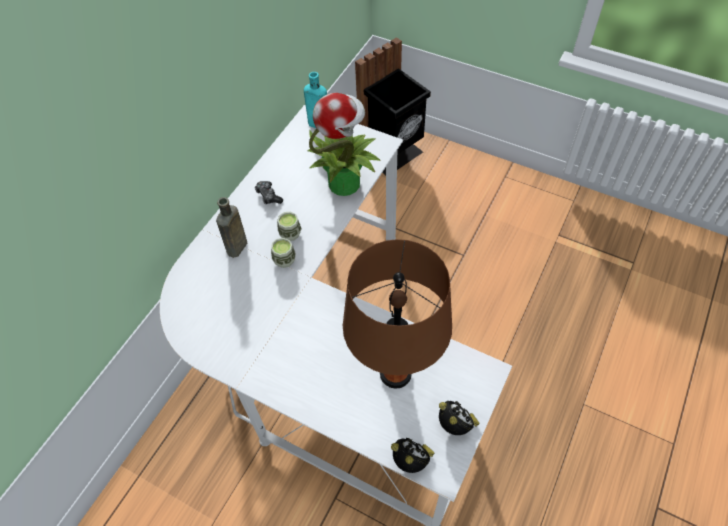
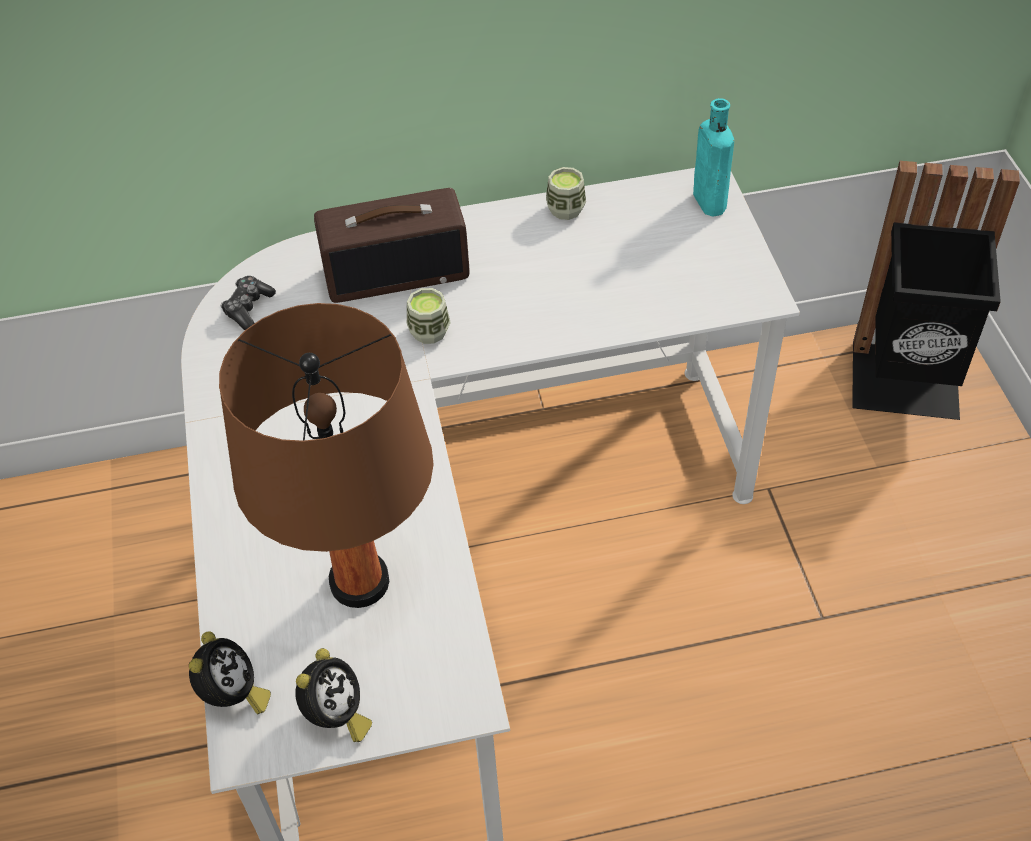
camera: 50 degrees right, 5 degrees down
brown bottle [216,197,247,258] -> radio [314,188,470,303]
game controller [254,181,283,205] -> game controller moved to [221,276,276,330]
cup [277,212,302,241] -> cup moved to [546,167,586,220]
potted plant [307,93,380,196] -> none

